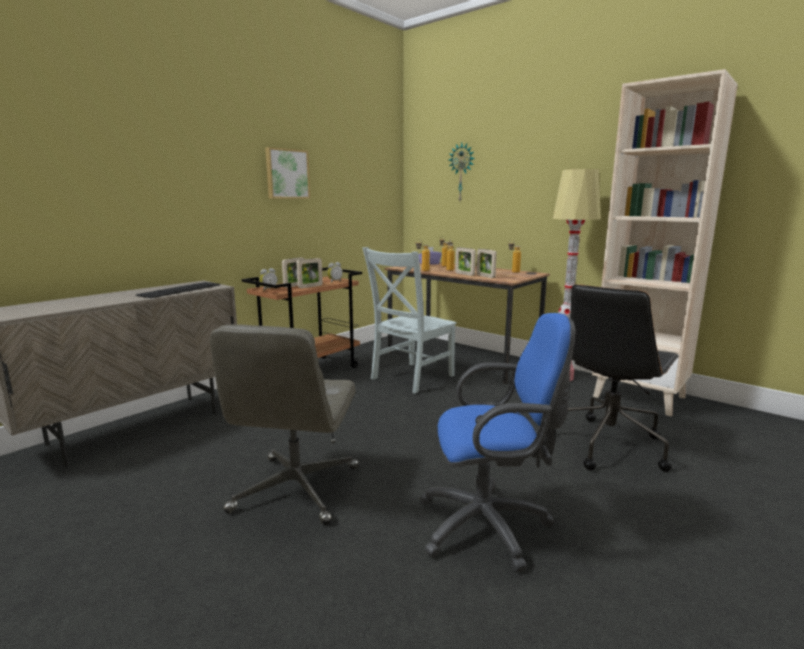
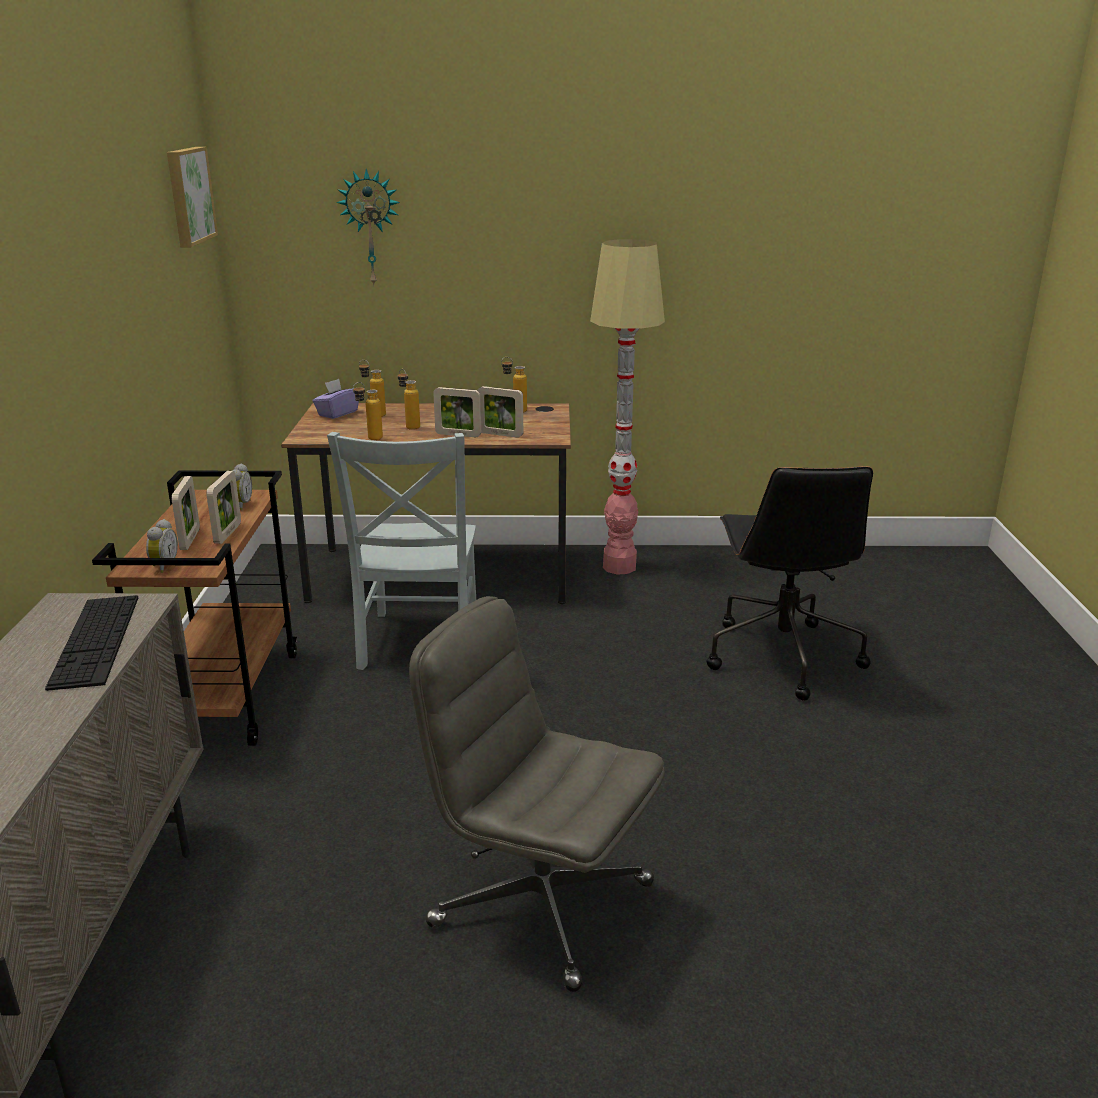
camera: 40 degrees left, 10 degrees up
grey office chair [210,325,359,525] -> grey office chair turned 150 degrees clockwise [409,596,665,992]
picture [265,147,310,199] -> picture moved to [167,147,218,247]
blue office chair [420,313,575,572] -> none
beige bookcase [592,69,738,416] -> none

